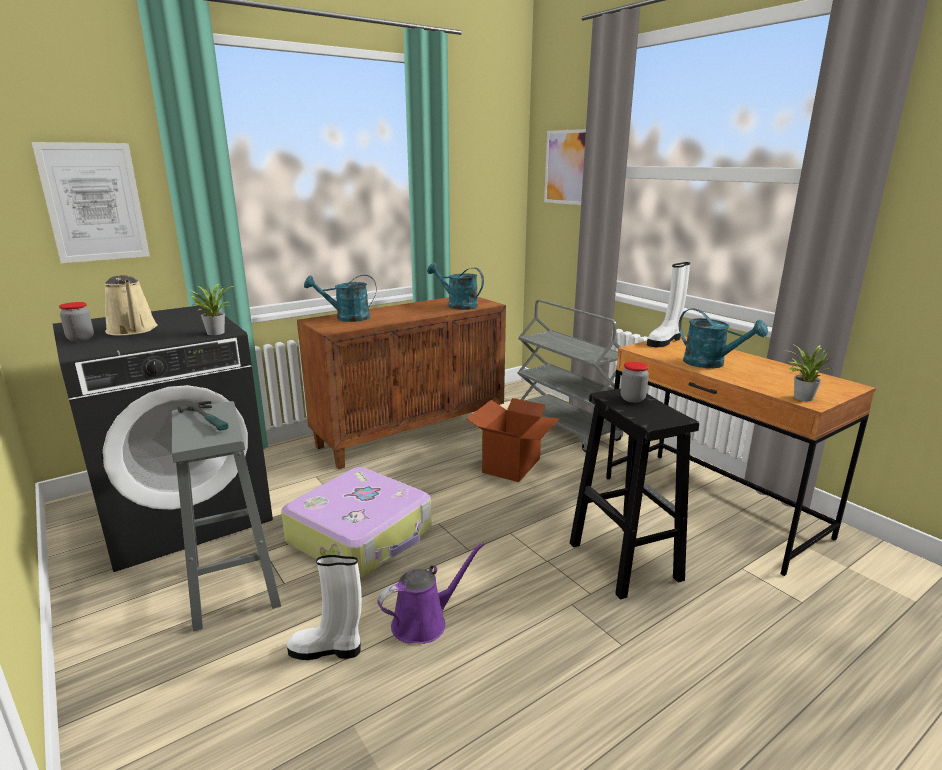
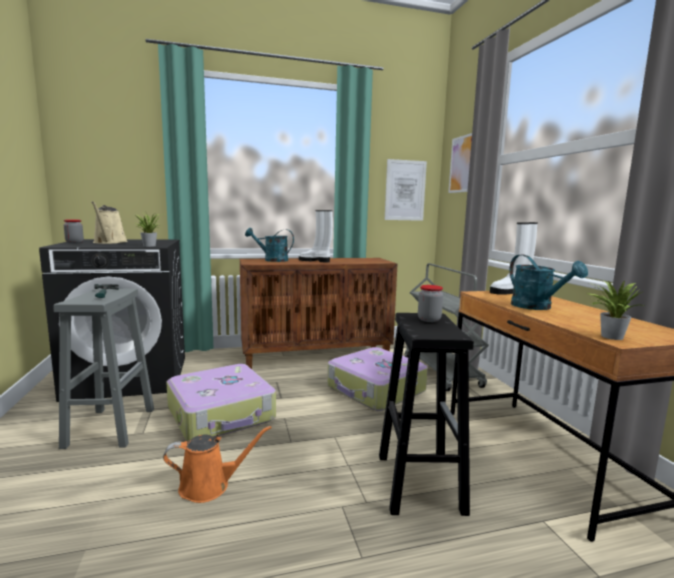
camera: 20 degrees right, 10 degrees down
picture [32,142,150,263] -> picture moved to [385,159,427,221]
white boot [287,555,362,660] -> white boot moved to [299,210,333,262]
purple watering can [377,542,485,644] -> orange watering can [163,426,271,503]
turquoise watering can [427,263,484,310] -> none
cardboard box [466,398,560,482] -> suitcase [327,347,428,411]

